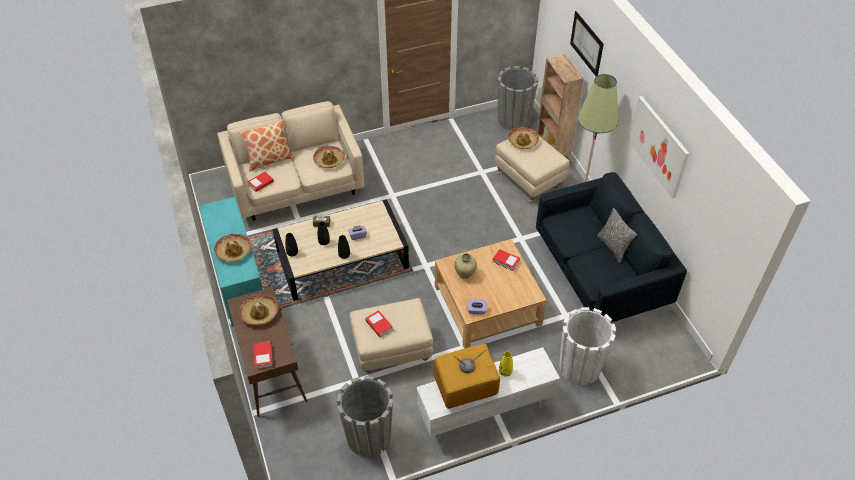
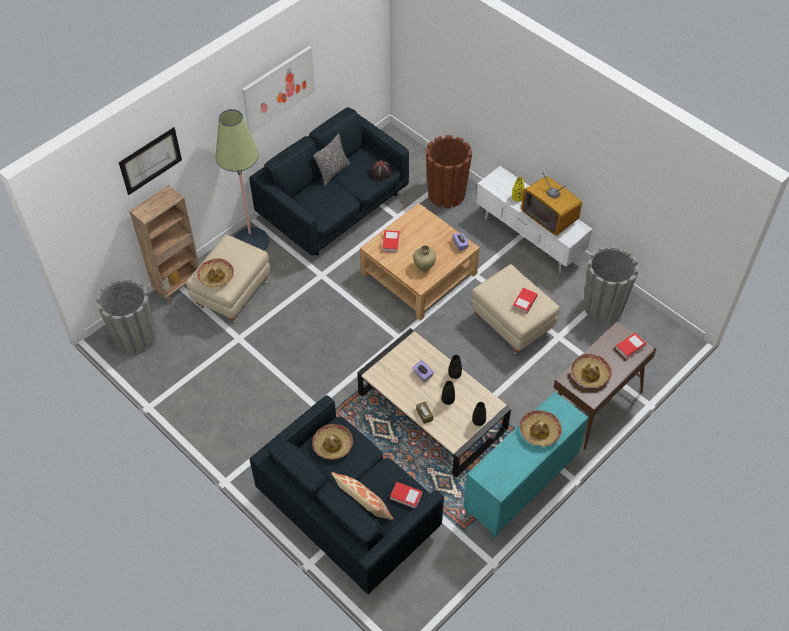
camera: 115 degrees left, 5 degrees up
beige sofa [217,101,364,221] -> blue sofa [250,395,444,594]
white planter [559,307,616,385] -> brown planter [426,135,472,208]
none -> black hat [370,160,392,180]

